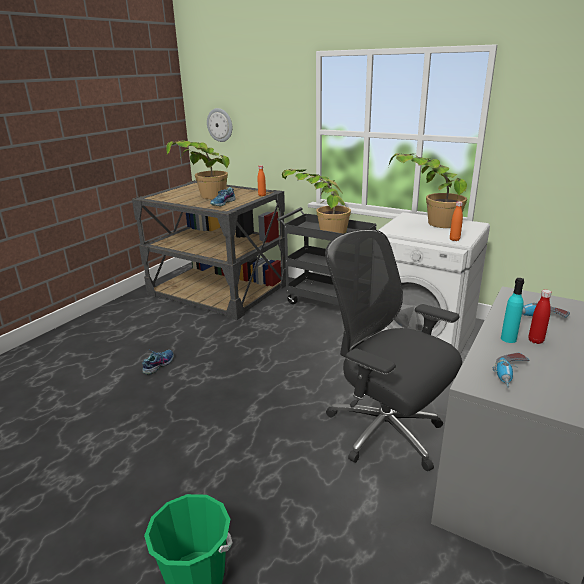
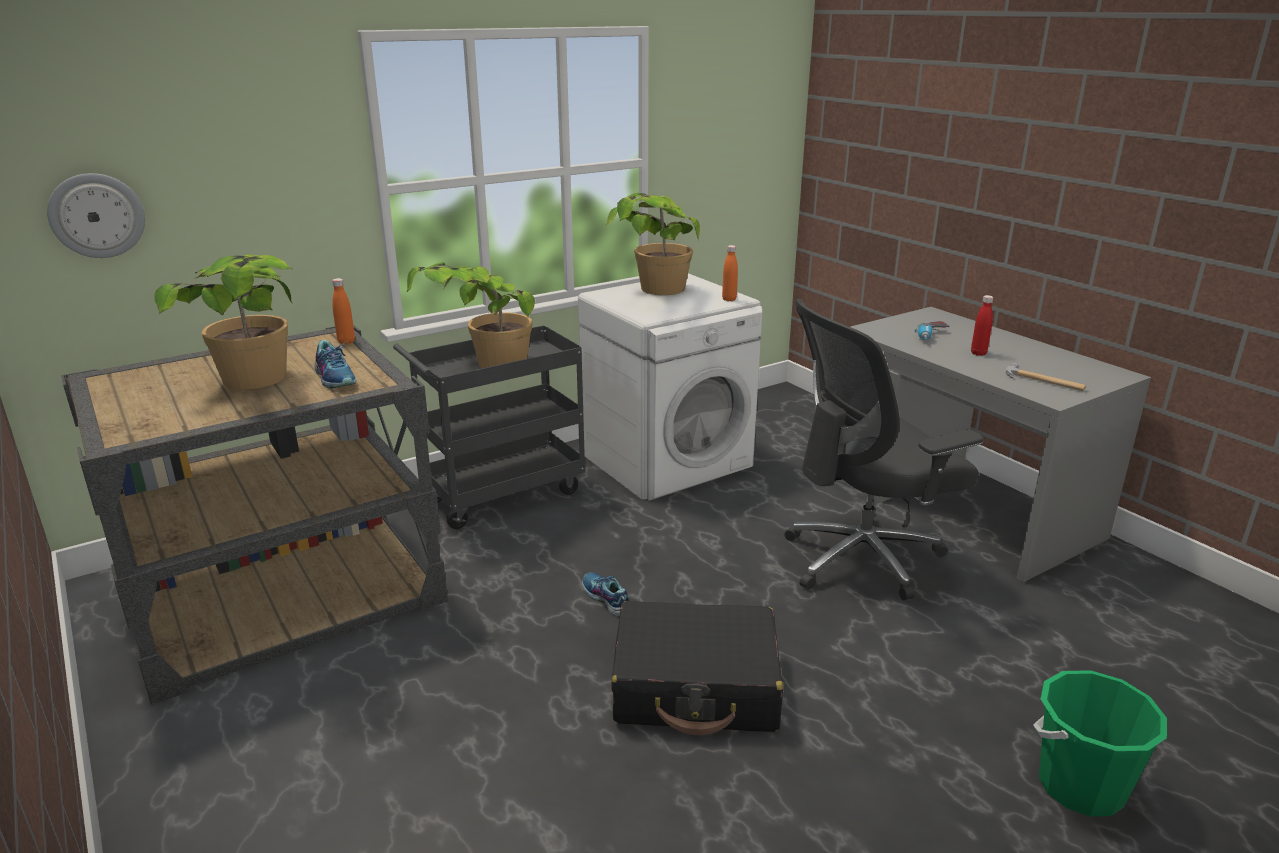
camera: 65 degrees left, 0 degrees up
shoe [142,349,174,375] -> shoe moved to [582,573,629,617]
power drill [493,353,529,388] -> hammer [1006,363,1086,391]
turquoise bottle [501,278,524,343] -> none
none -> black suitcase [611,601,783,735]

